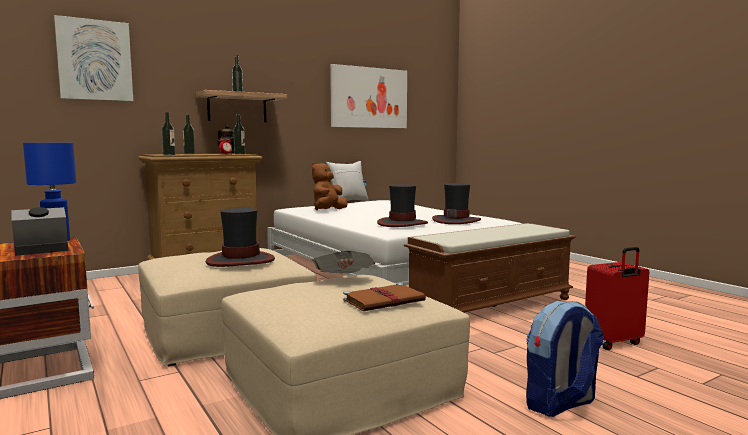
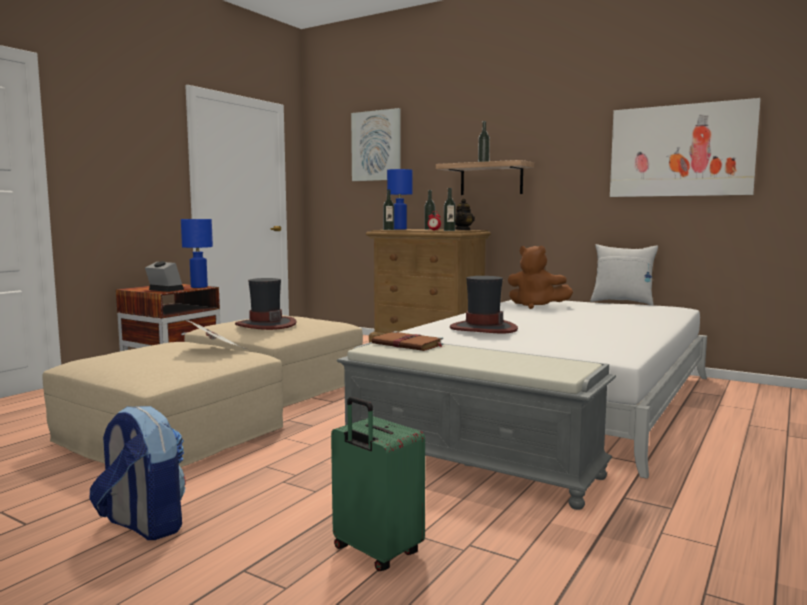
camera: 65 degrees right, 0 degrees up
brown plush toy [312,163,347,210] -> brown plush toy turned 150 degrees counterclockwise [508,245,573,309]
brown book [343,283,426,311] -> brown book moved to [371,331,444,351]
brown bench [404,223,576,313] -> grey bench [337,342,616,510]
hat [432,183,481,224] -> none
red suitcase [585,247,649,350] -> green suitcase [331,397,425,571]
none -> blue table lamp [387,169,413,230]

